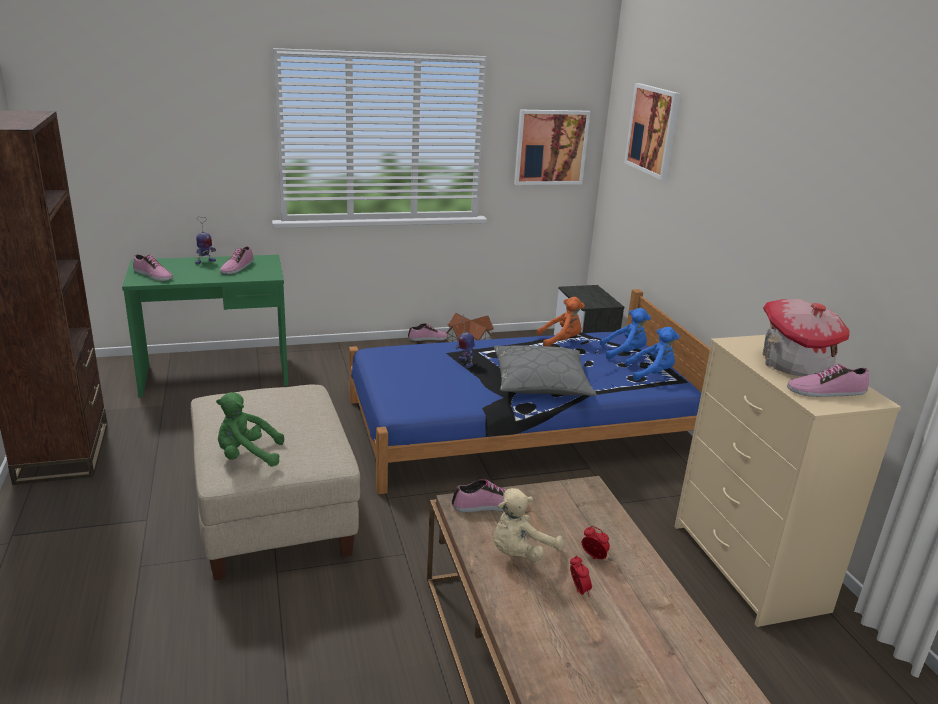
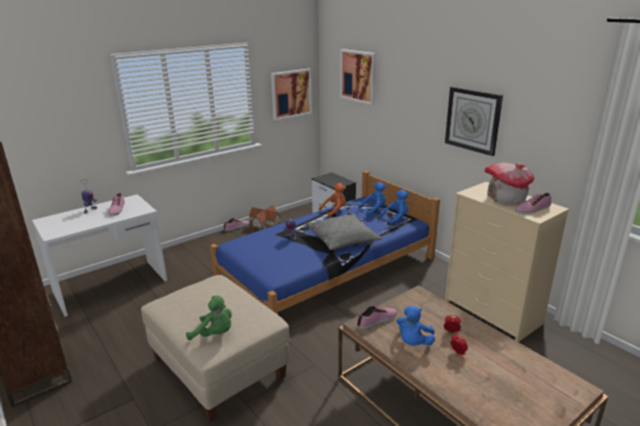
camera: 20 degrees left, 0 degrees up
green desk [122,255,288,397] -> white desk [32,194,167,317]
shoe [133,254,173,281] -> none
green plush toy [216,392,284,466] -> green plush toy turned 135 degrees counterclockwise [186,295,232,340]
beige plush toy [493,488,563,563] -> blue plush toy [396,306,435,346]
none -> wall clock [445,87,503,156]

